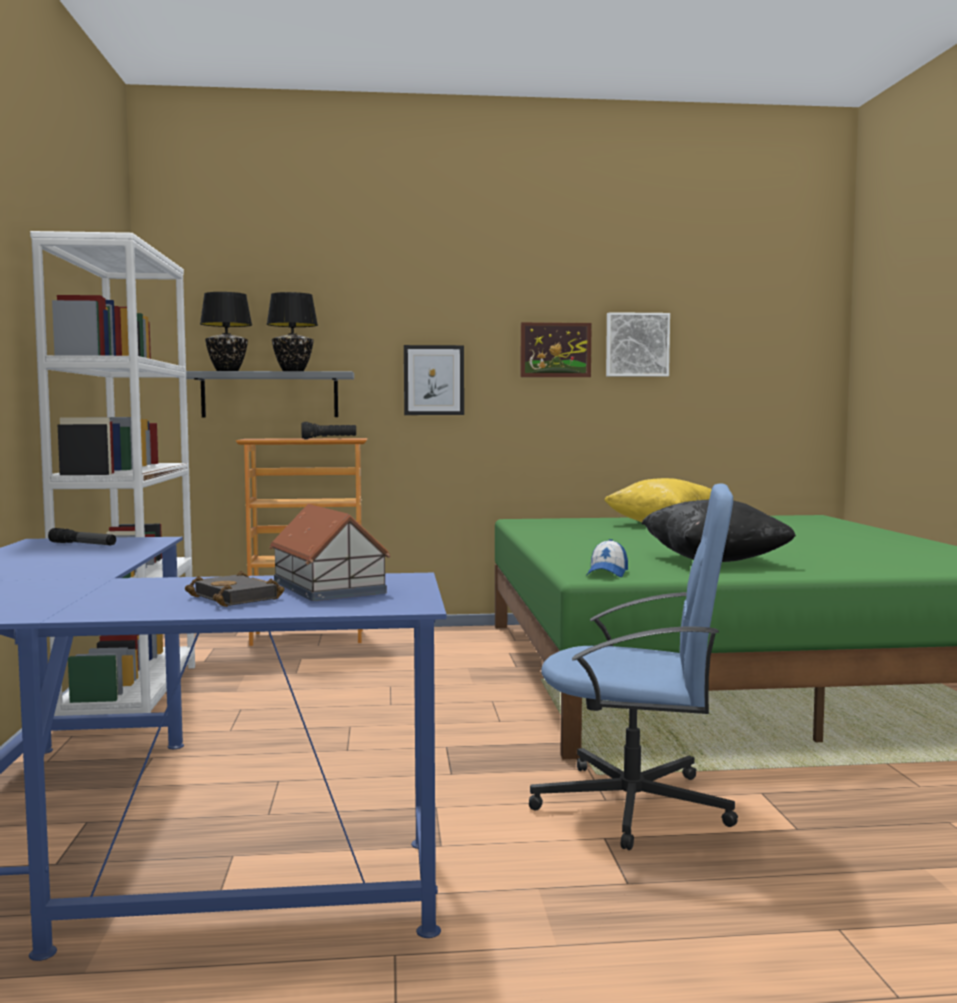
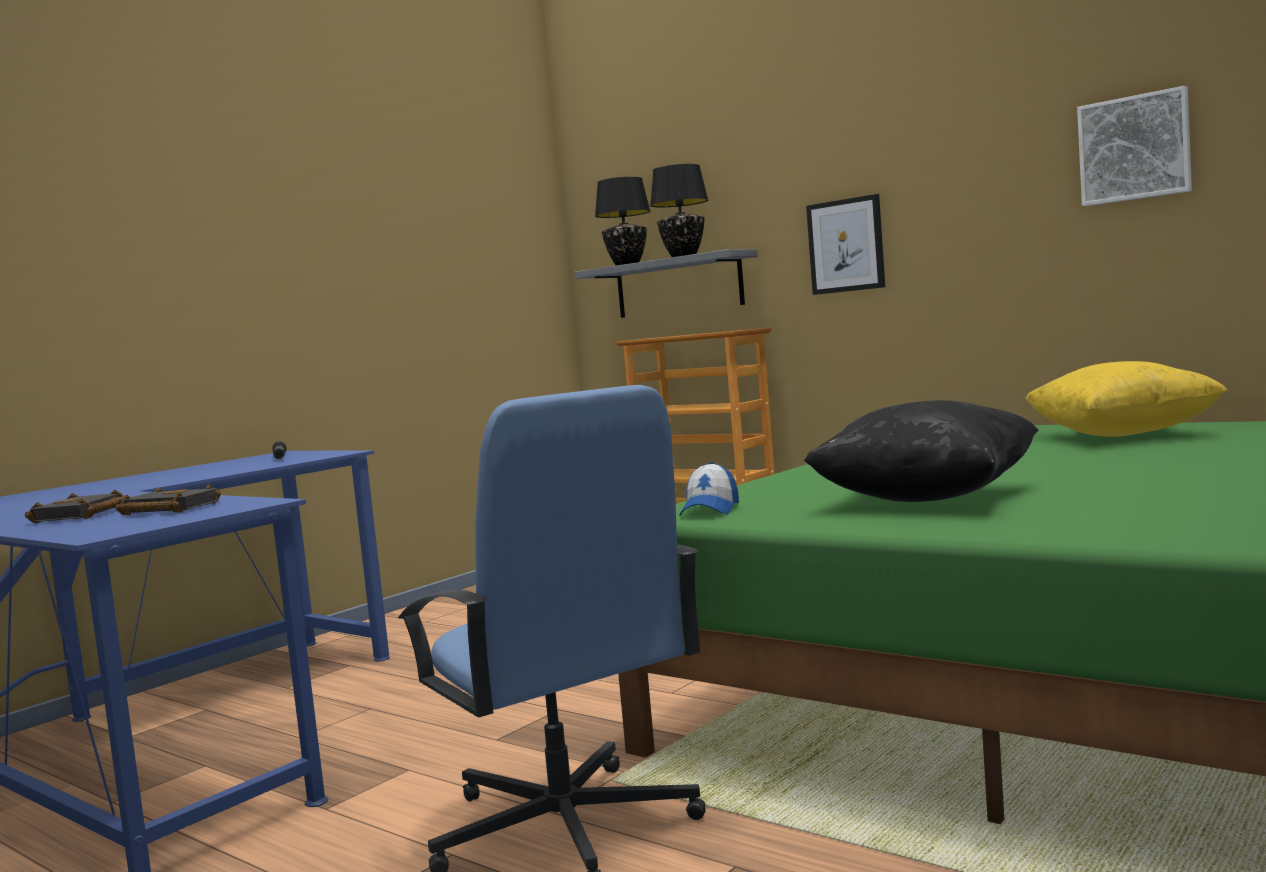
camera: 45 degrees right, 0 degrees up
white bookcase [30,231,195,731] -> none
toy house [269,504,390,601] -> black book [116,484,221,515]
black flashlight [301,422,356,439] -> none
picture [521,322,592,377] -> none
cap [587,539,628,577] -> cap turned 45 degrees counterclockwise [679,462,739,516]

